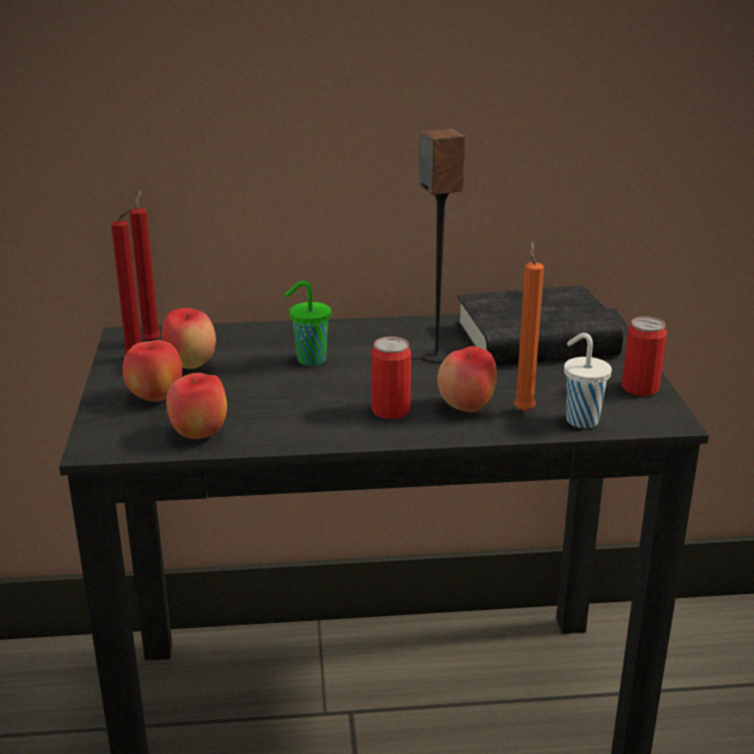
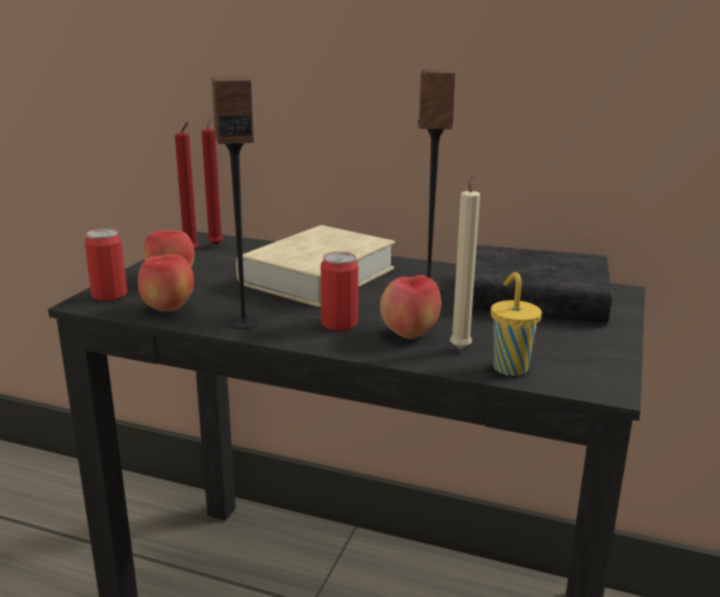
camera: 25 degrees right, 5 degrees down
apple [162,308,216,369] -> none
green cup [285,281,331,366] -> beige book [236,225,395,307]
orange candle [514,242,544,412] -> beige candle [450,170,480,349]
white cup [564,333,612,428] -> yellow cup [491,272,542,376]
can [622,316,667,396] -> can moved to [85,228,127,301]
none -> speaker [211,76,259,329]

